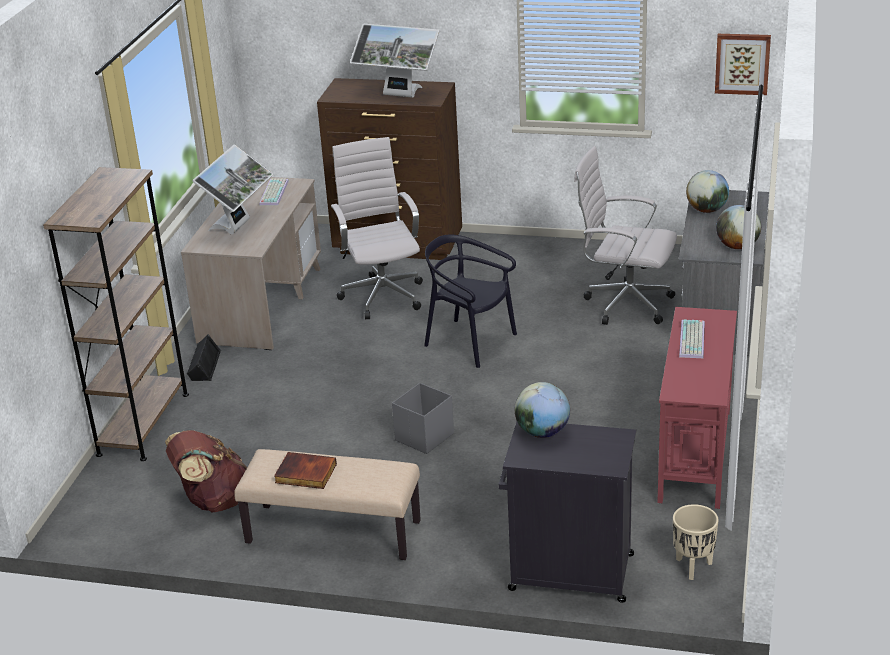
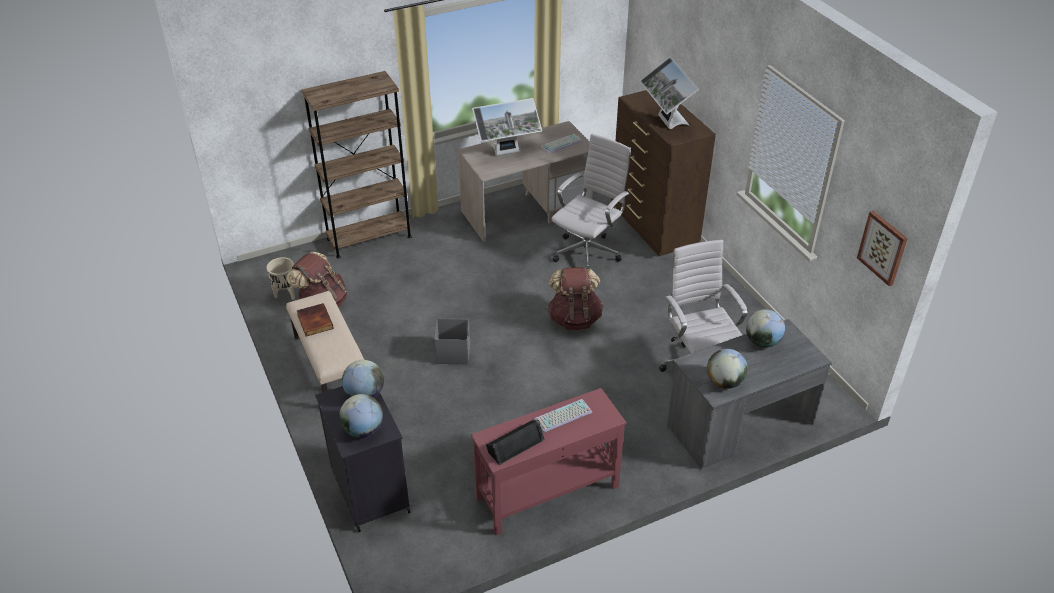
camera: 50 degrees right, 10 degrees up
black speaker [187,334,221,381] -> black speaker moved to [486,420,545,465]
black chair [424,234,517,368] -> brown backpack [547,267,603,330]
beige planter [673,504,718,580] -> beige planter moved to [267,257,295,300]
none -> globe [339,394,383,437]

